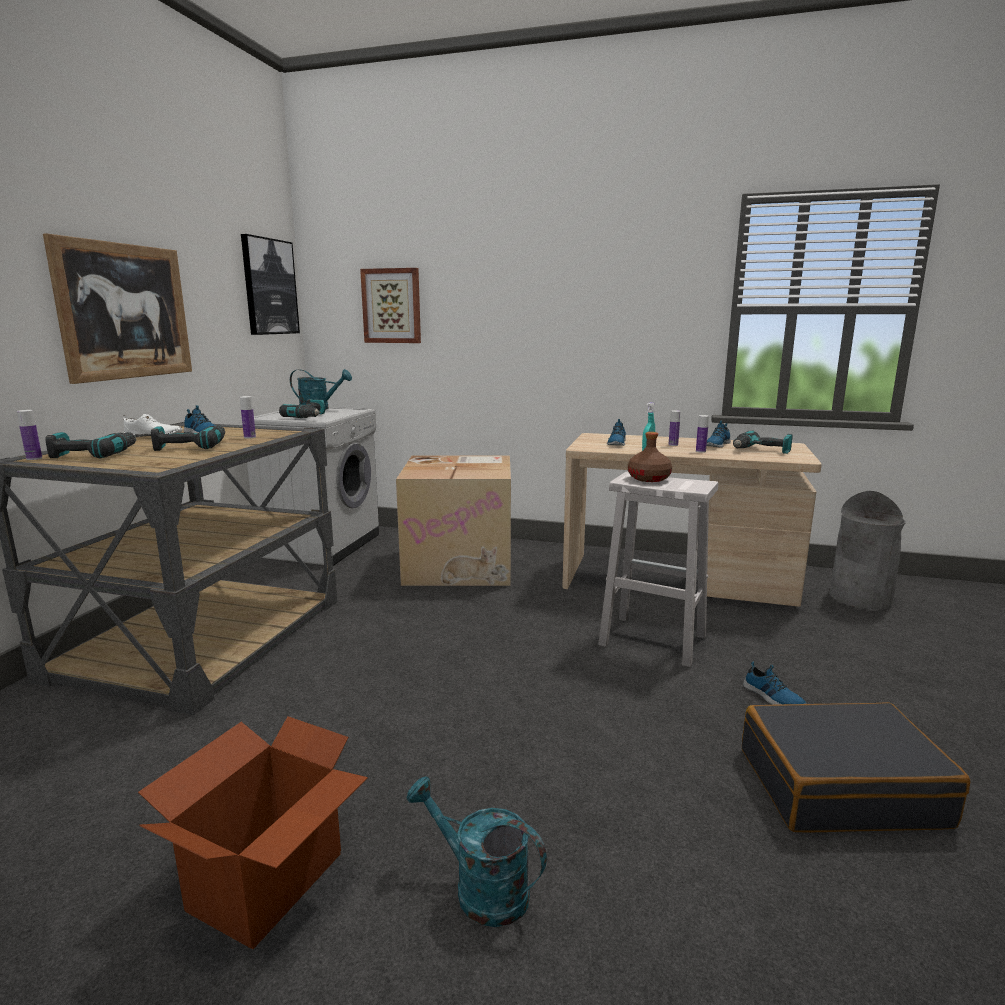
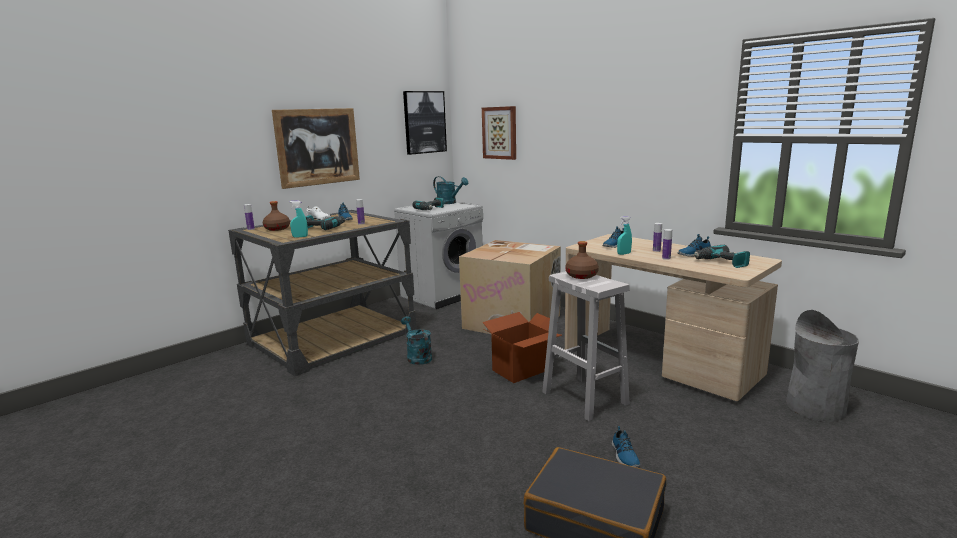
camera: 30 degrees right, 0 degrees up
power drill [45,432,136,458] -> brown bottle [263,201,290,231]
cardboard box [138,716,368,949] -> cardboard box moved to [482,312,562,383]
turquoise watering can [407,776,547,927] -> turquoise watering can moved to [401,316,432,365]
none -> turquoise spray bottle [289,201,308,237]

